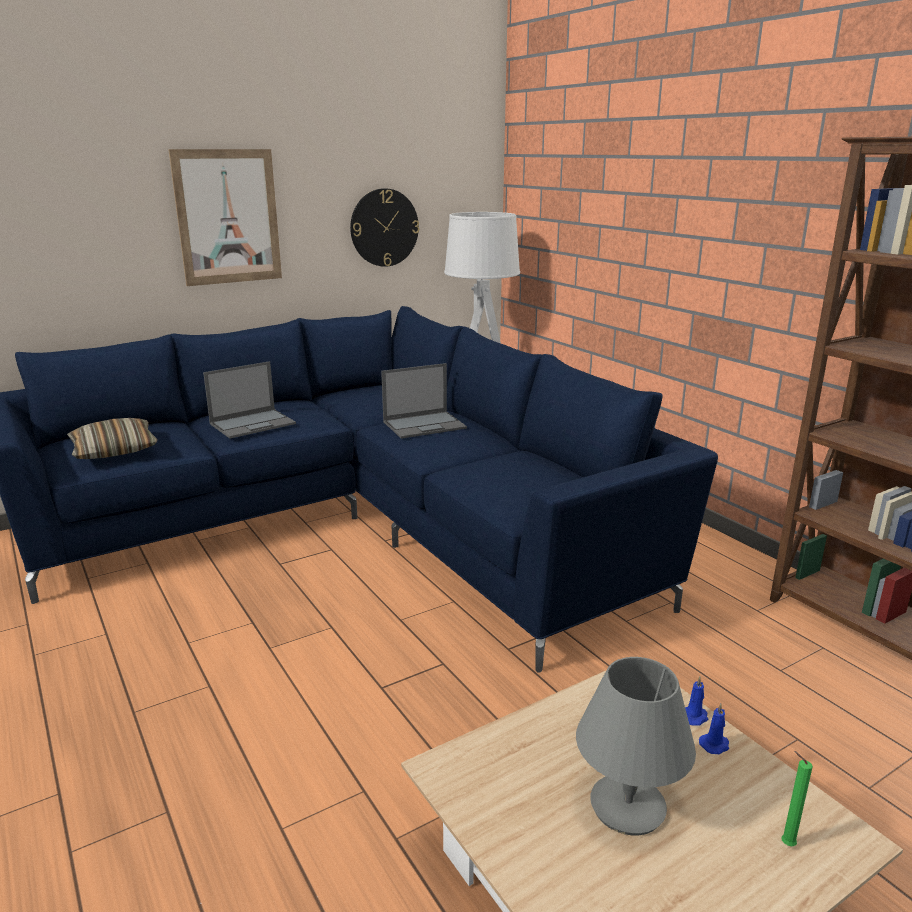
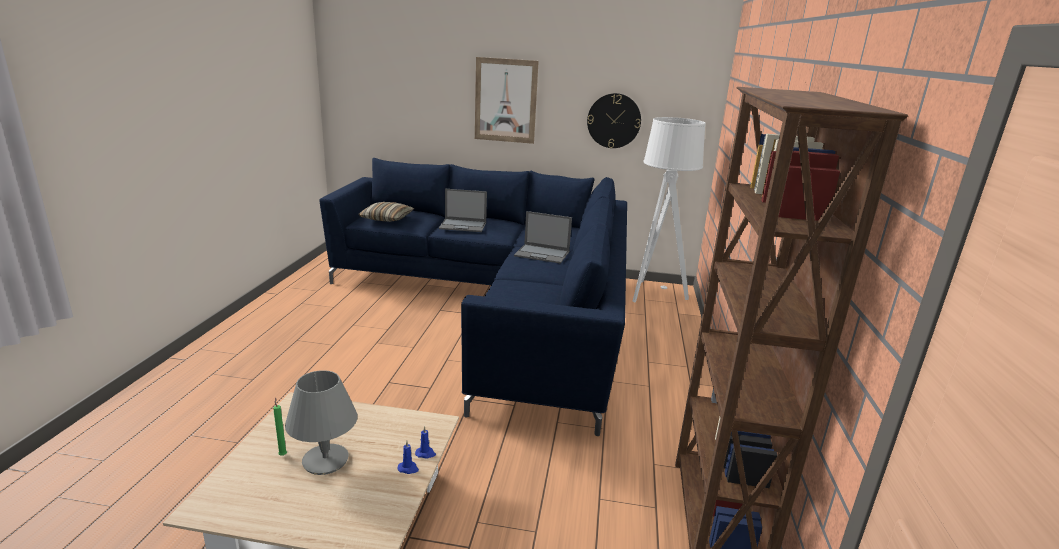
camera: 40 degrees right, 0 degrees up
green candle [781,751,813,846] -> green candle moved to [273,398,287,456]

